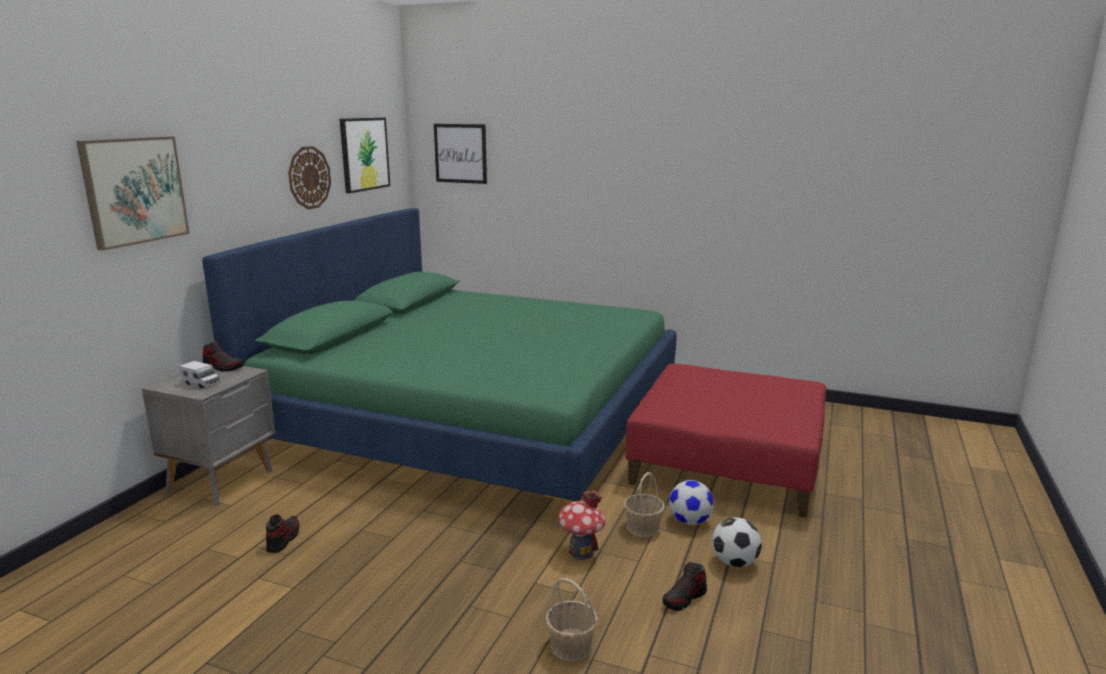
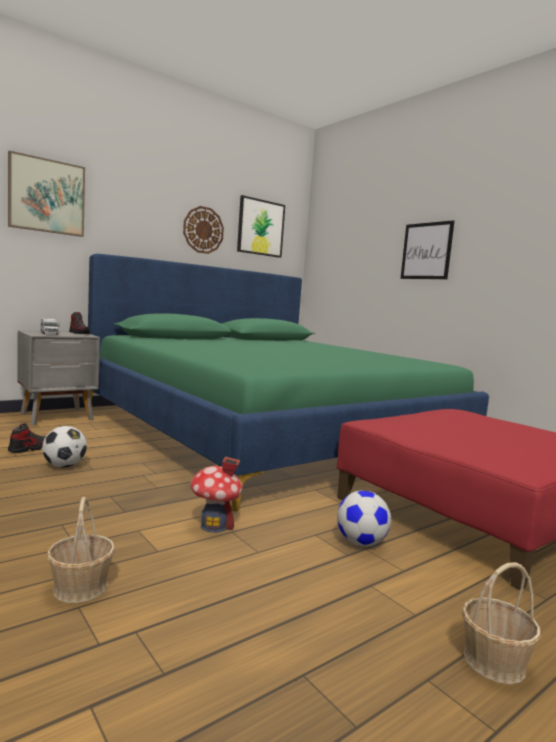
camera: 30 degrees right, 10 degrees down
picture [434,124,487,184] -> picture moved to [400,220,454,279]
basket [624,472,665,537] -> basket moved to [462,562,541,684]
shoe [663,562,707,611] -> none
football [712,517,762,567] -> football moved to [42,426,87,468]

